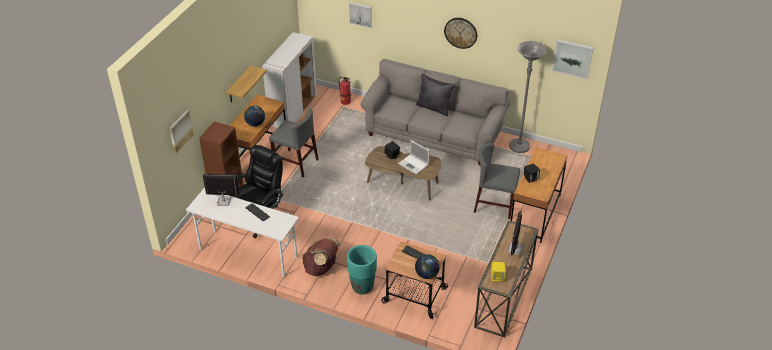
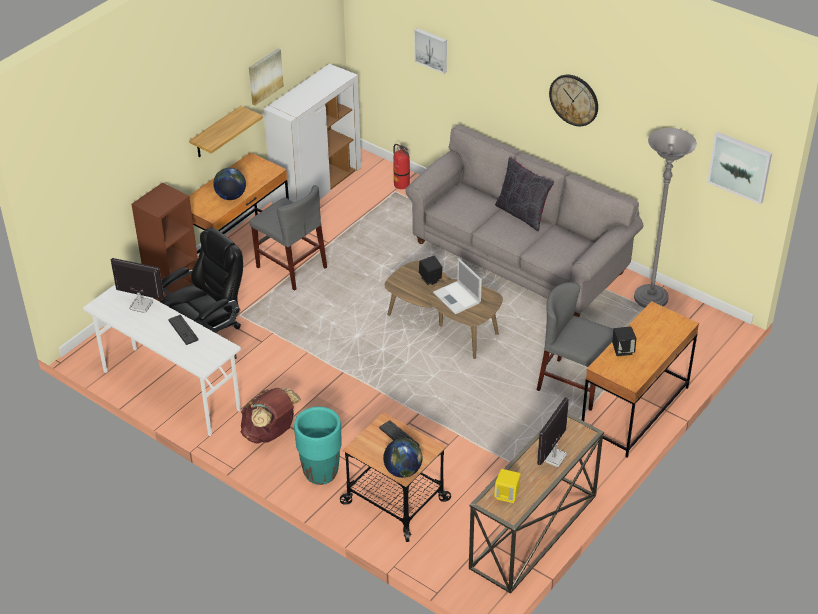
camera: 15 degrees right, 0 degrees up
picture [169,110,193,153] -> picture moved to [249,49,284,106]

